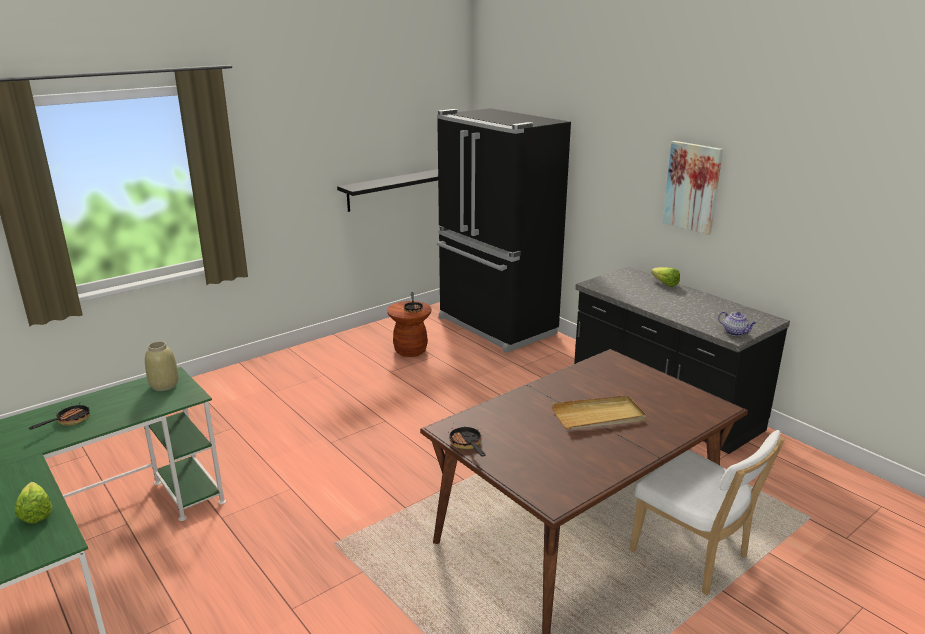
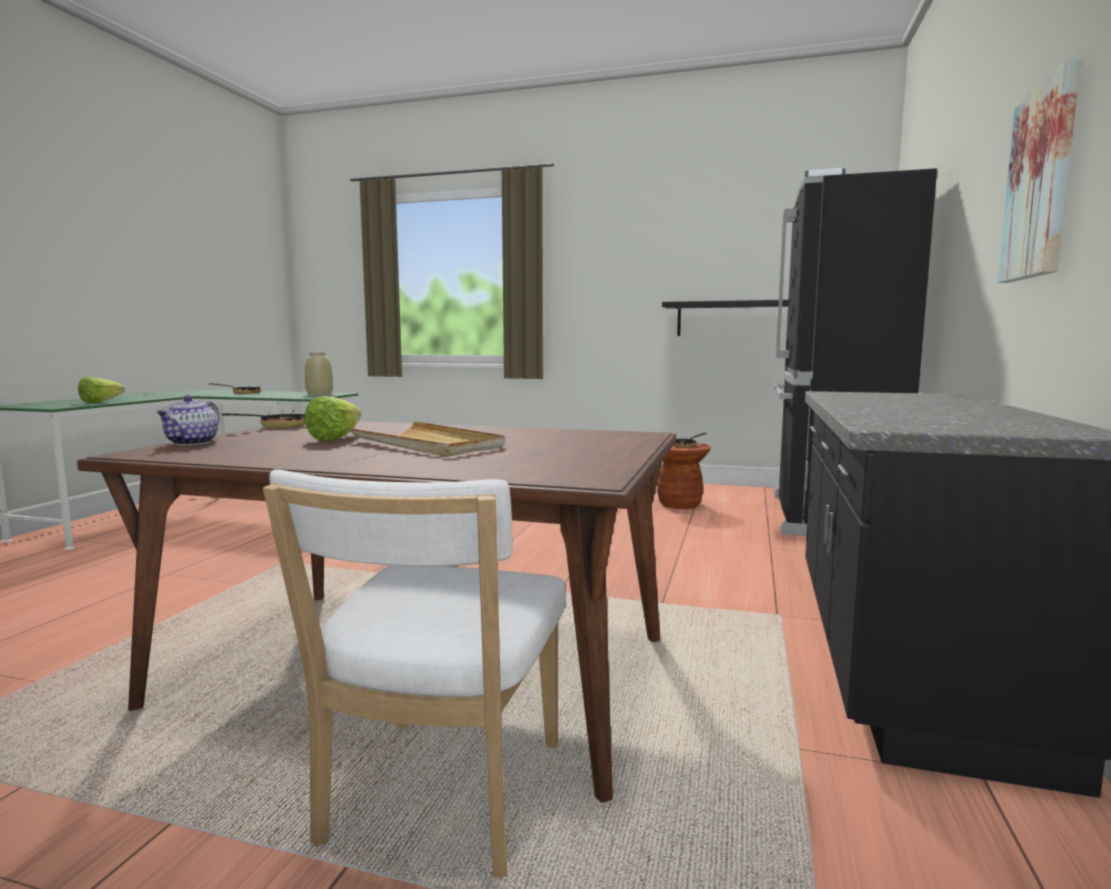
camera: 55 degrees right, 15 degrees down
lettuce [651,267,680,287] -> lettuce moved to [304,396,361,442]
teapot [718,311,756,336] -> teapot moved to [157,395,220,445]

